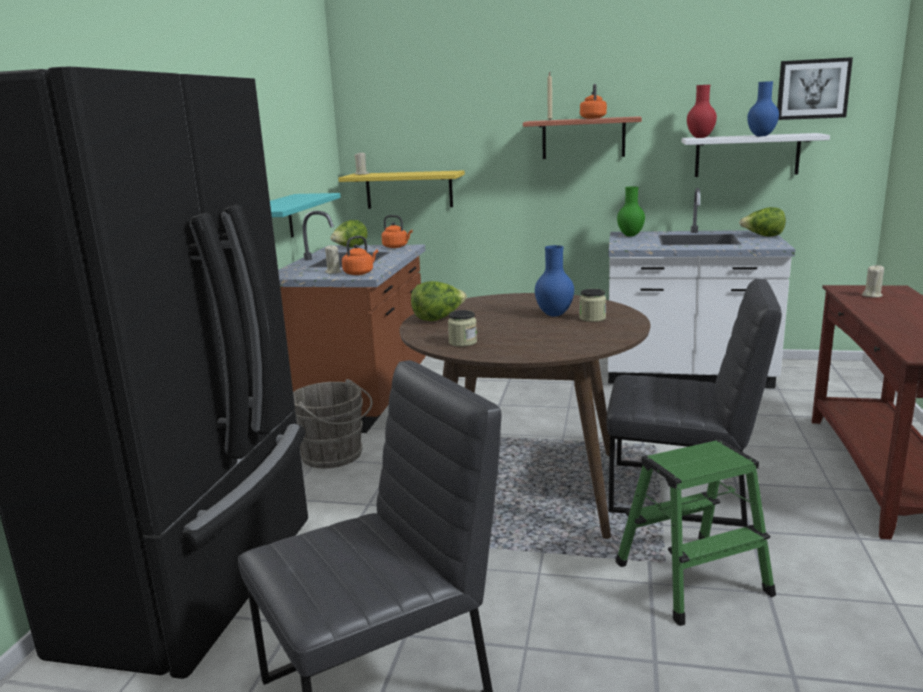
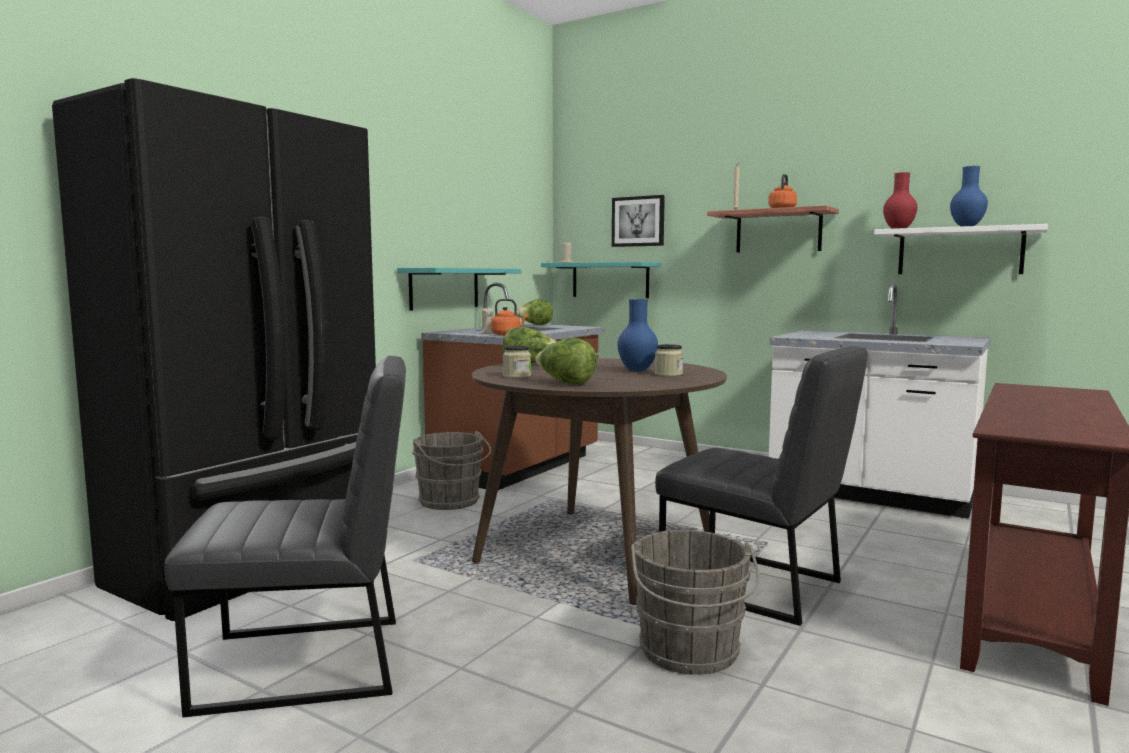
camera: 20 degrees right, 10 degrees down
yellow shelf [338,170,465,209] -> turquoise shelf [541,262,661,298]
orange kettle [381,215,413,248] -> none
green step ladder [615,439,776,626] -> grey bucket [631,530,760,675]
green vase [617,186,645,236] -> none
lettuce [739,207,786,237] -> lettuce moved to [535,337,597,384]
picture [777,57,853,120] -> picture moved to [612,195,665,247]
beige candle [862,264,884,298] -> none

